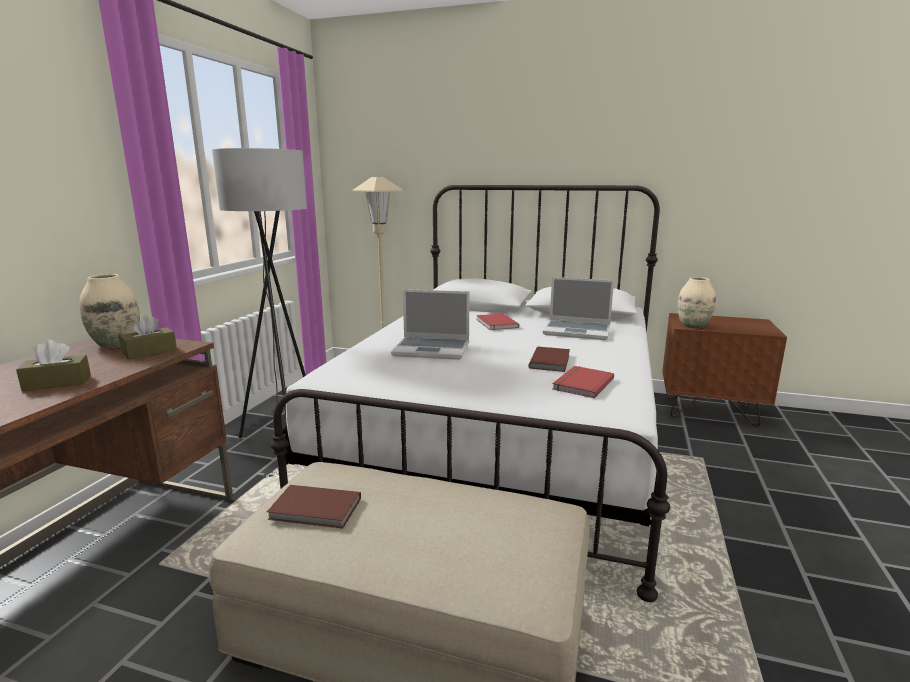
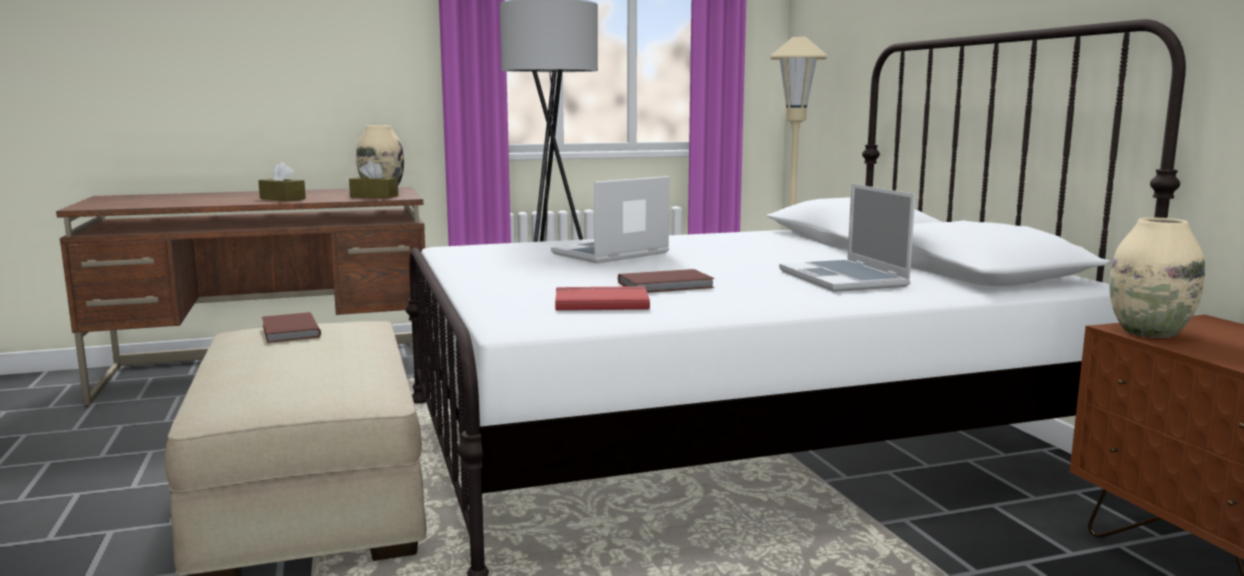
camera: 55 degrees right, 5 degrees down
laptop [391,289,469,360] -> laptop turned 75 degrees clockwise [551,176,669,263]
red book [476,314,519,330] -> none

